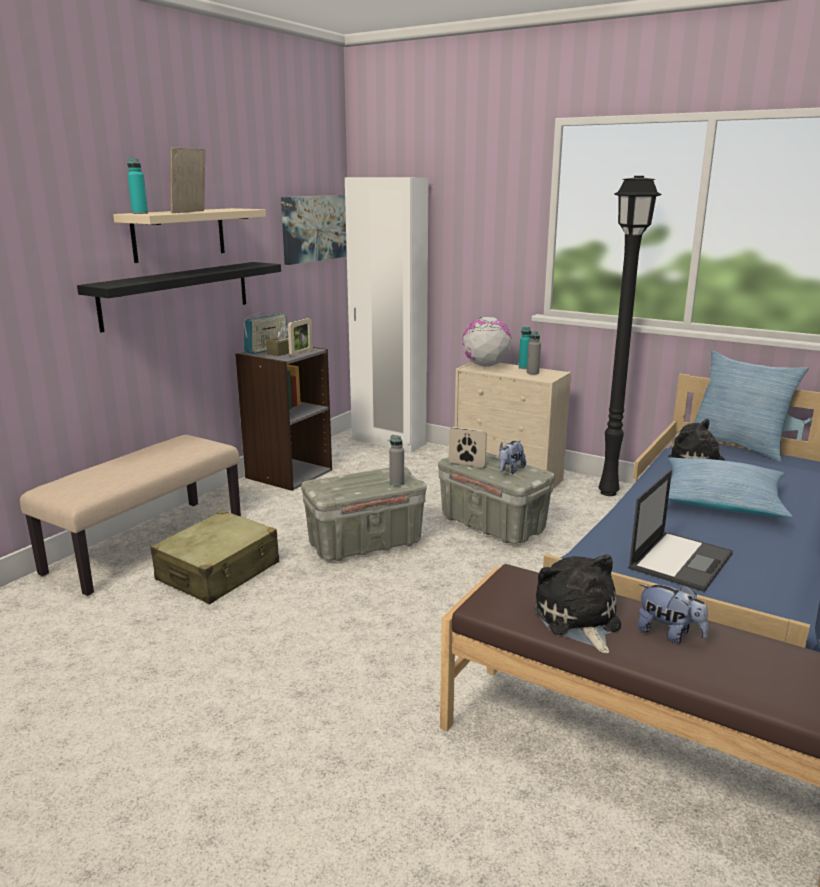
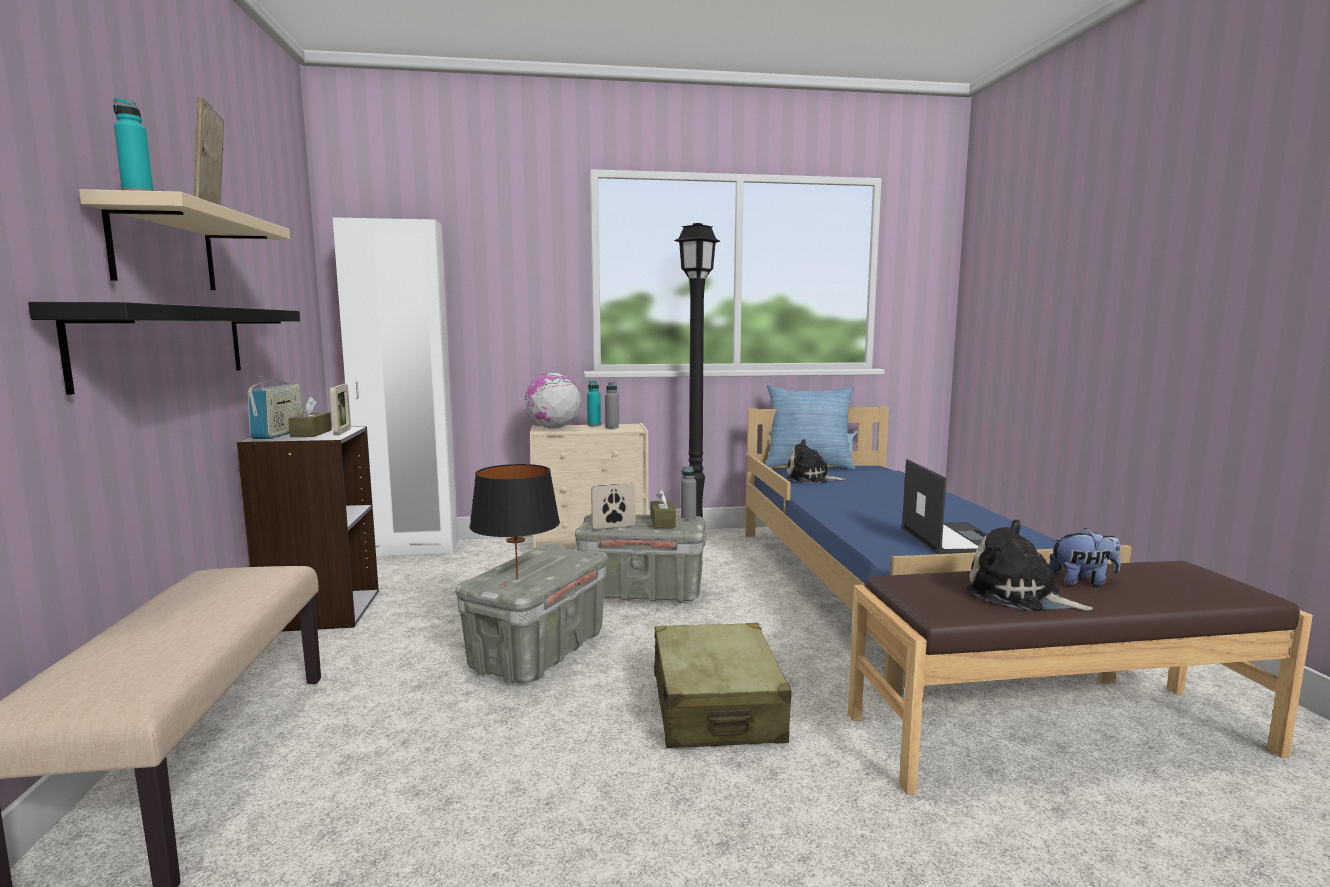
camera: 40 degrees left, 10 degrees down
beige suitcase [150,510,279,604] -> beige suitcase moved to [654,623,792,748]
picture [281,195,347,265] -> none
grey bottle [389,435,404,486] -> grey bottle moved to [681,466,696,519]
plush toy [499,441,526,474] -> brown tissue box [651,489,676,528]
pillow [668,457,792,517] -> none
none -> black table lamp [469,464,560,580]

